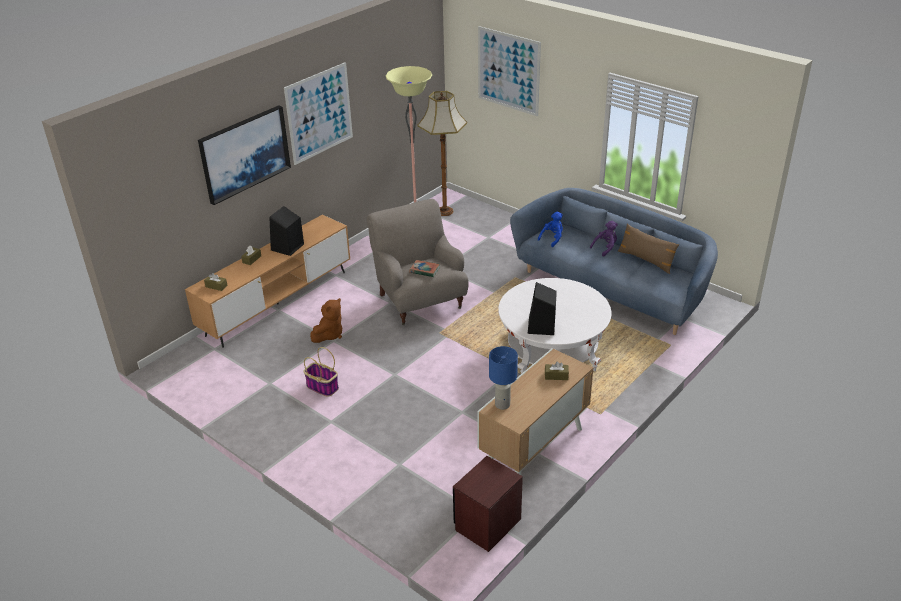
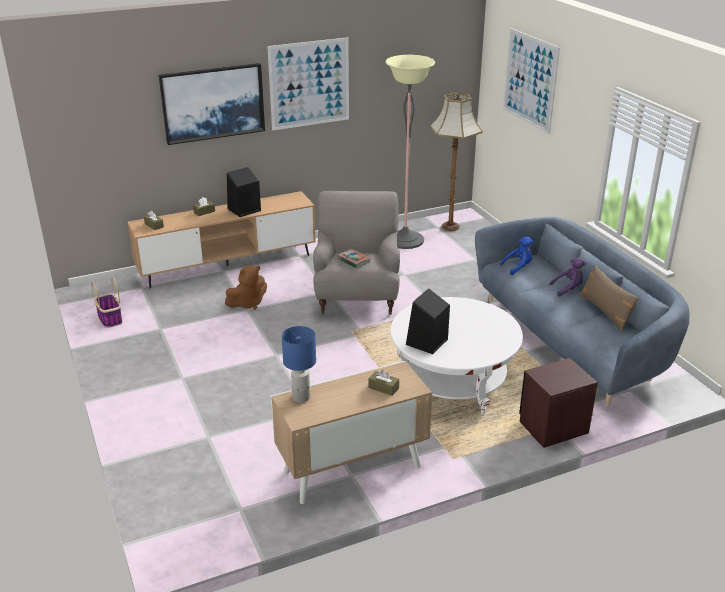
camera: 25 degrees right, 5 degrees down
basket [304,347,339,397] -> basket moved to [92,277,123,328]
brown nightstand [453,456,523,552] -> brown nightstand moved to [519,358,598,448]

